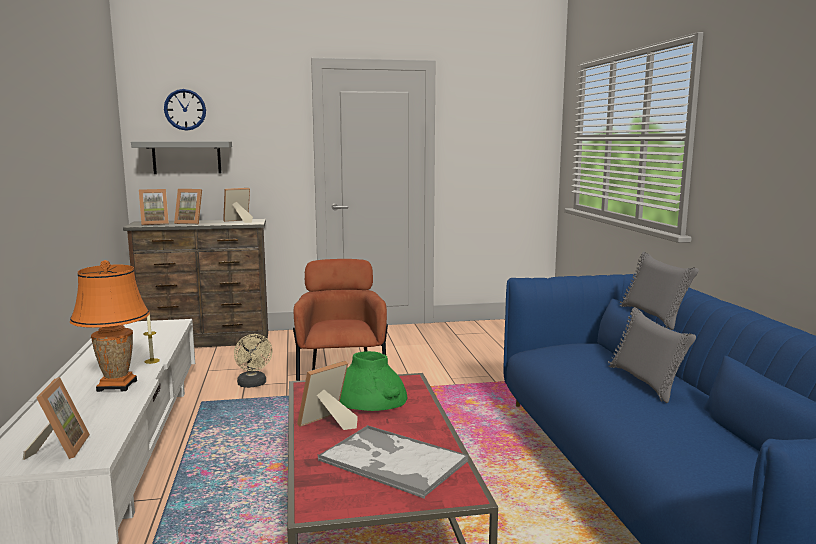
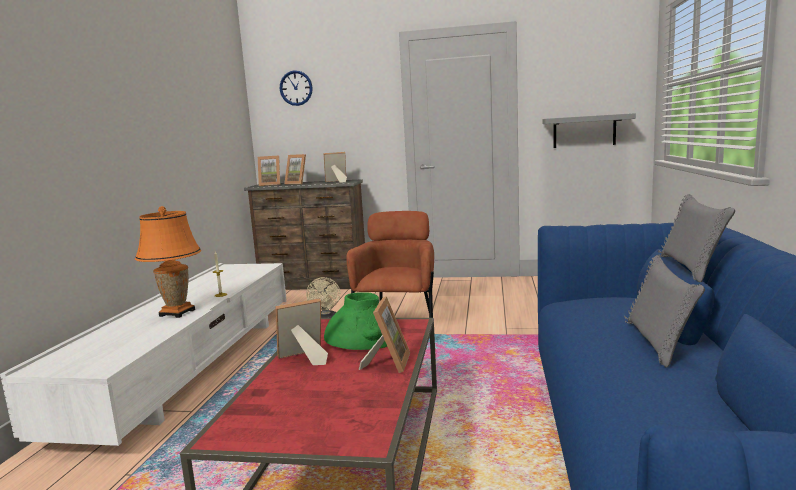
camera: 20 degrees right, 0 degrees up
picture frame [23,377,90,460] -> picture frame moved to [359,297,410,373]
grey shelf [131,141,232,174] -> grey shelf moved to [542,113,636,148]
tray [318,425,468,499] -> none

